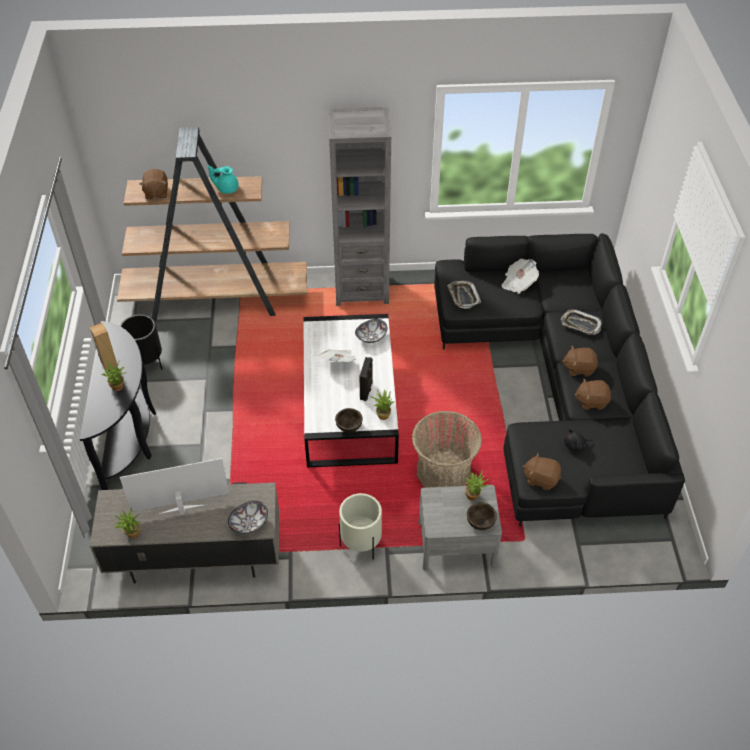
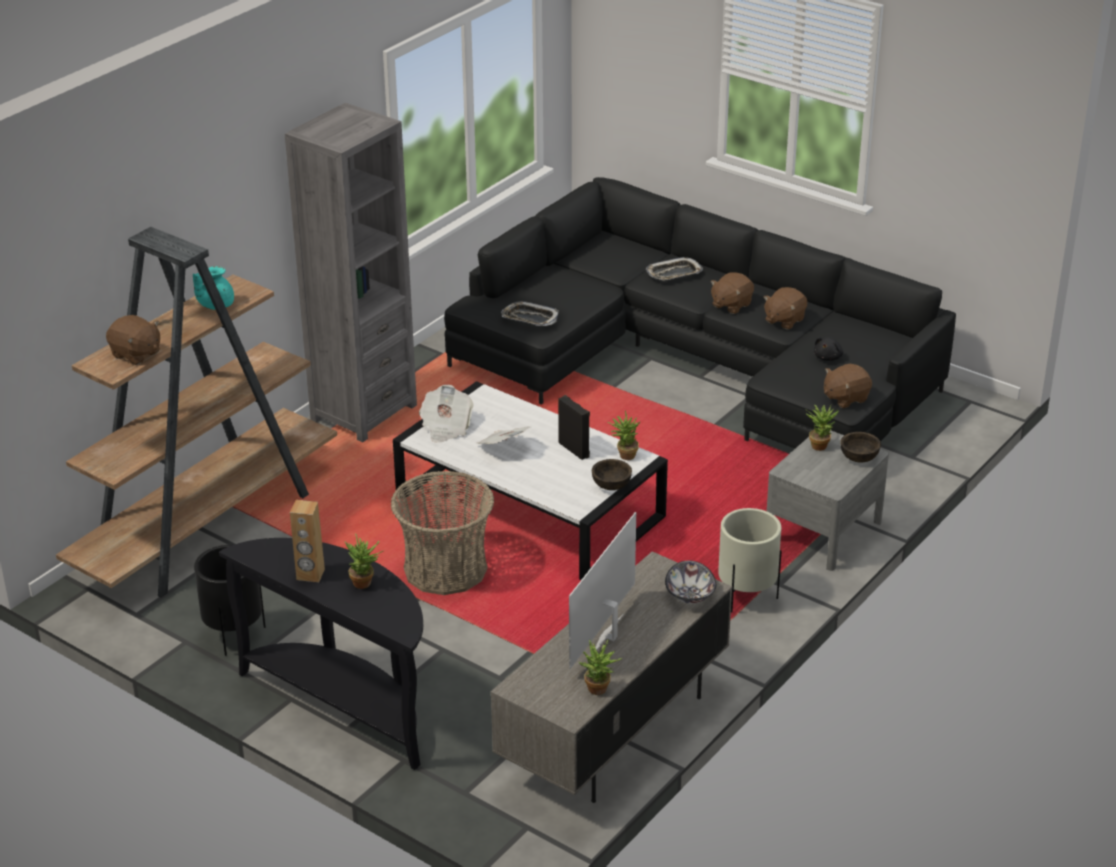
camera: 50 degrees left, 15 degrees down
bowl [355,319,388,343] -> none
basket [412,411,482,488] -> basket moved to [391,471,494,595]
newspaper [501,259,539,294] -> newspaper moved to [419,385,474,443]

